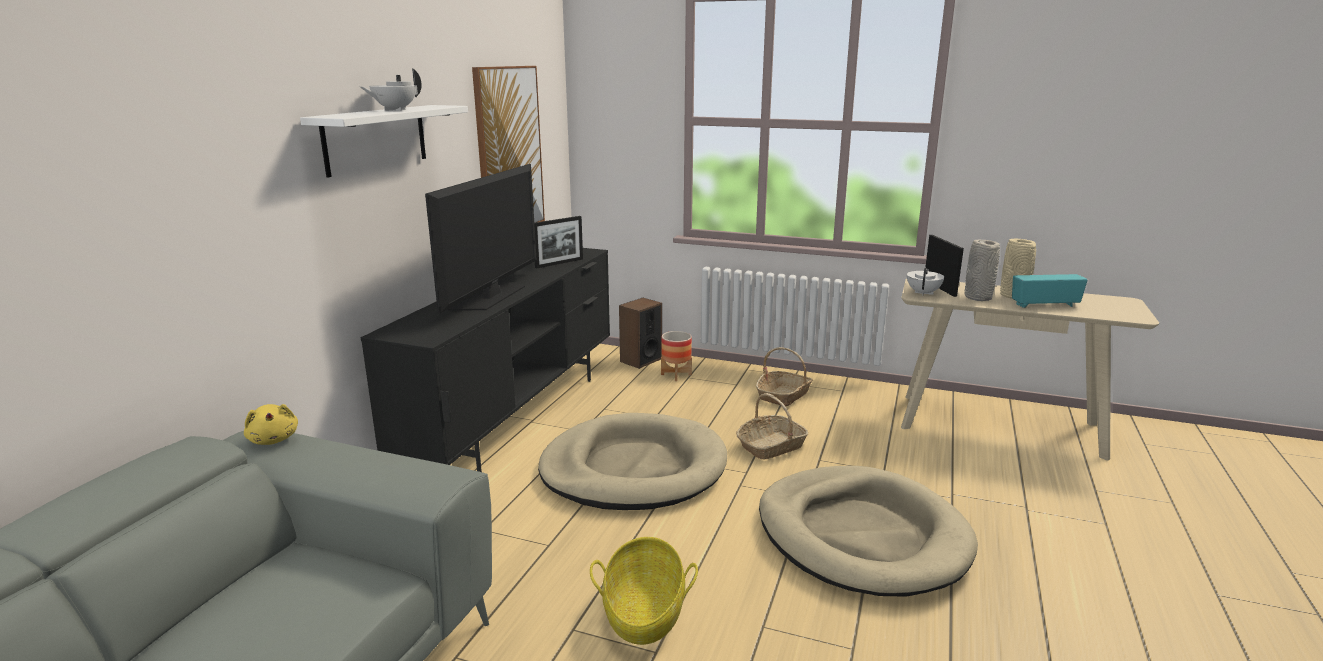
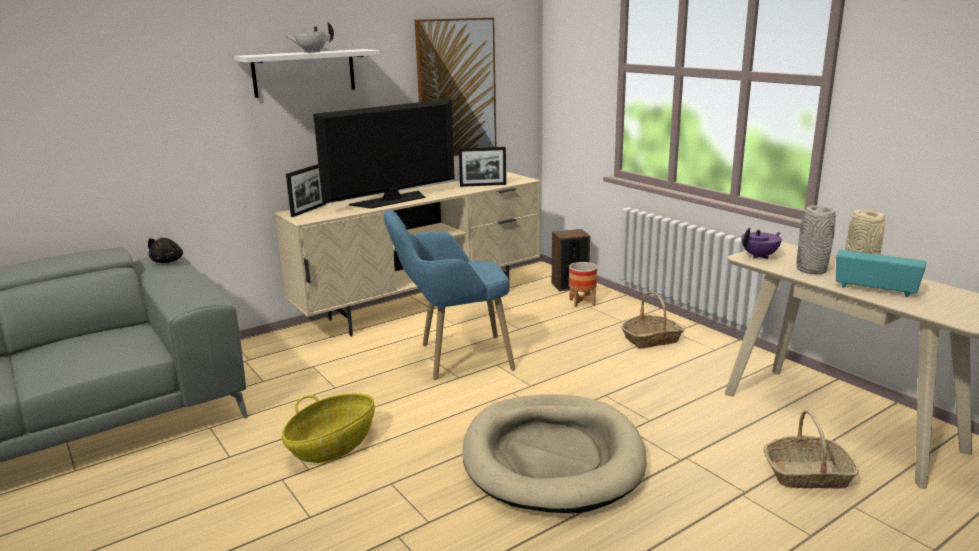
camera: 35 degrees right, 0 degrees up
yellow plush toy [244,404,298,445] -> black plush toy [148,238,183,263]
black tv stand [361,248,610,472] -> beige tv stand [274,172,541,336]
beige dog bed [538,413,727,510] -> blue armchair [384,209,515,380]
basket [736,393,808,460] -> basket moved to [763,410,859,489]
white teapot [907,268,944,296] -> purple teapot [741,228,782,259]
picture frame [925,235,964,297] -> picture frame moved to [286,164,326,217]

